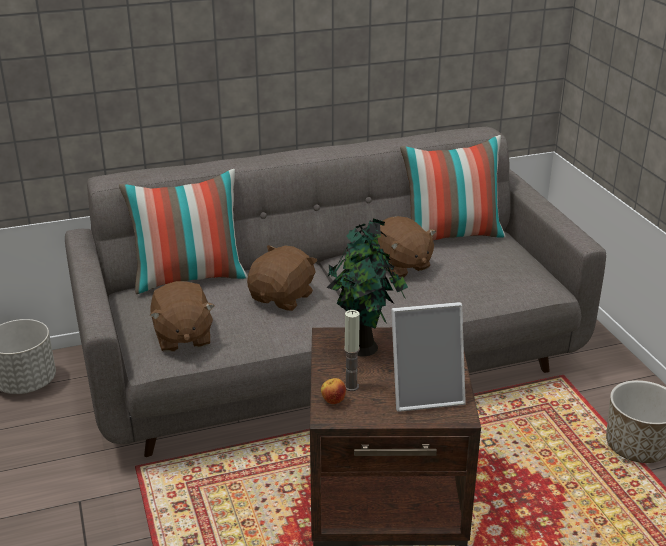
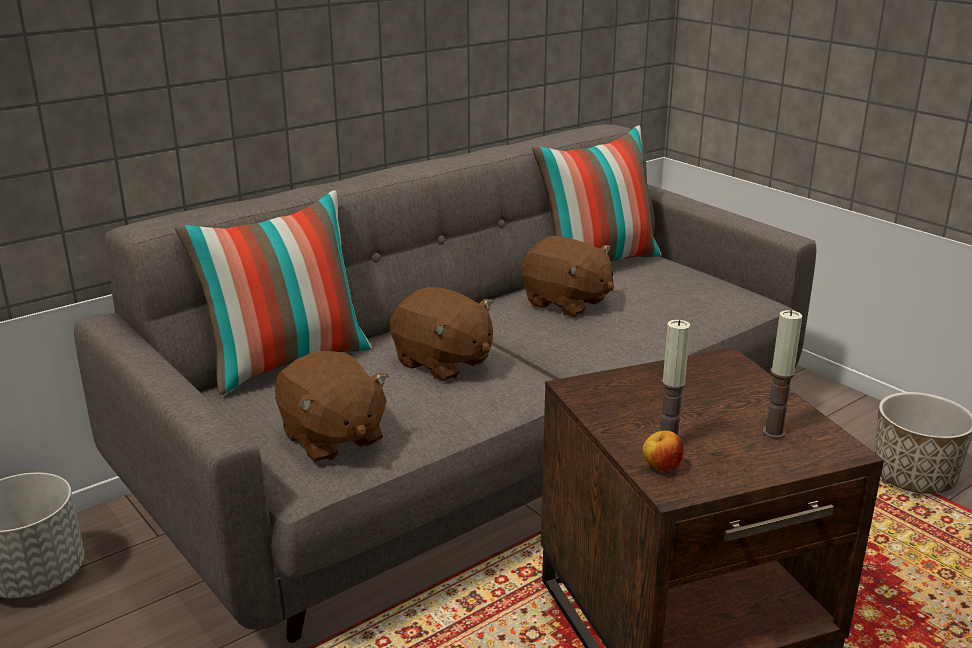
camera: 20 degrees left, 5 degrees down
brown plush toy [247,245,317,311] -> brown plush toy turned 120 degrees clockwise [390,287,493,382]
potted plant [327,219,408,356] -> none
picture frame [391,302,466,412] -> candle [763,310,802,439]

